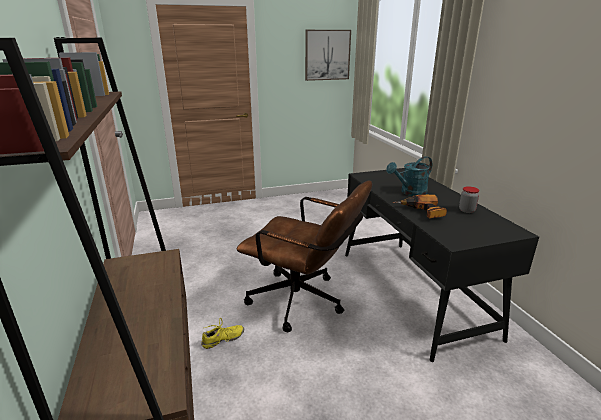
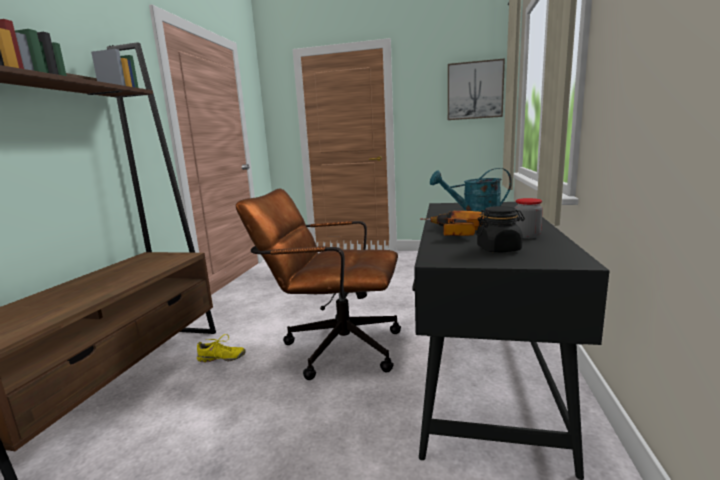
camera: 30 degrees right, 10 degrees down
brown office chair [237,181,372,332] -> brown office chair turned 135 degrees clockwise [236,189,401,380]
none -> black jar [476,206,525,252]

